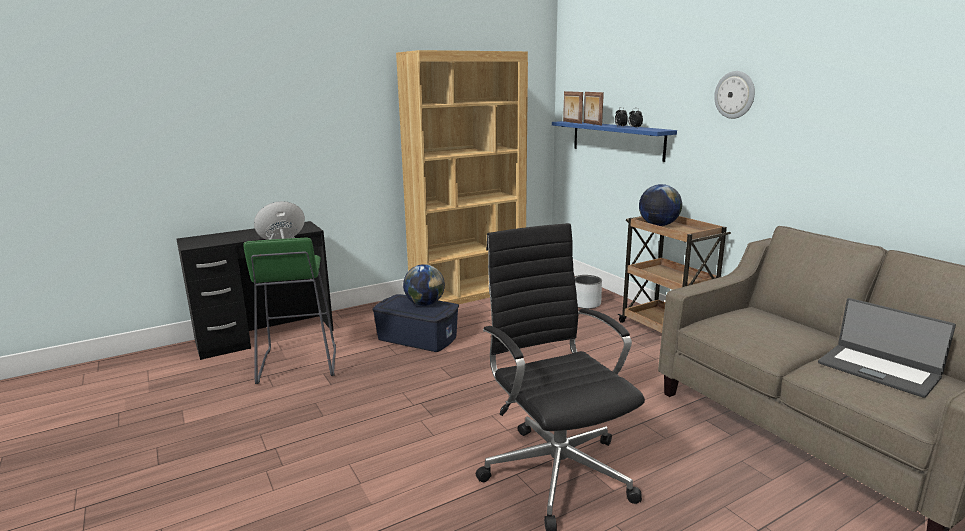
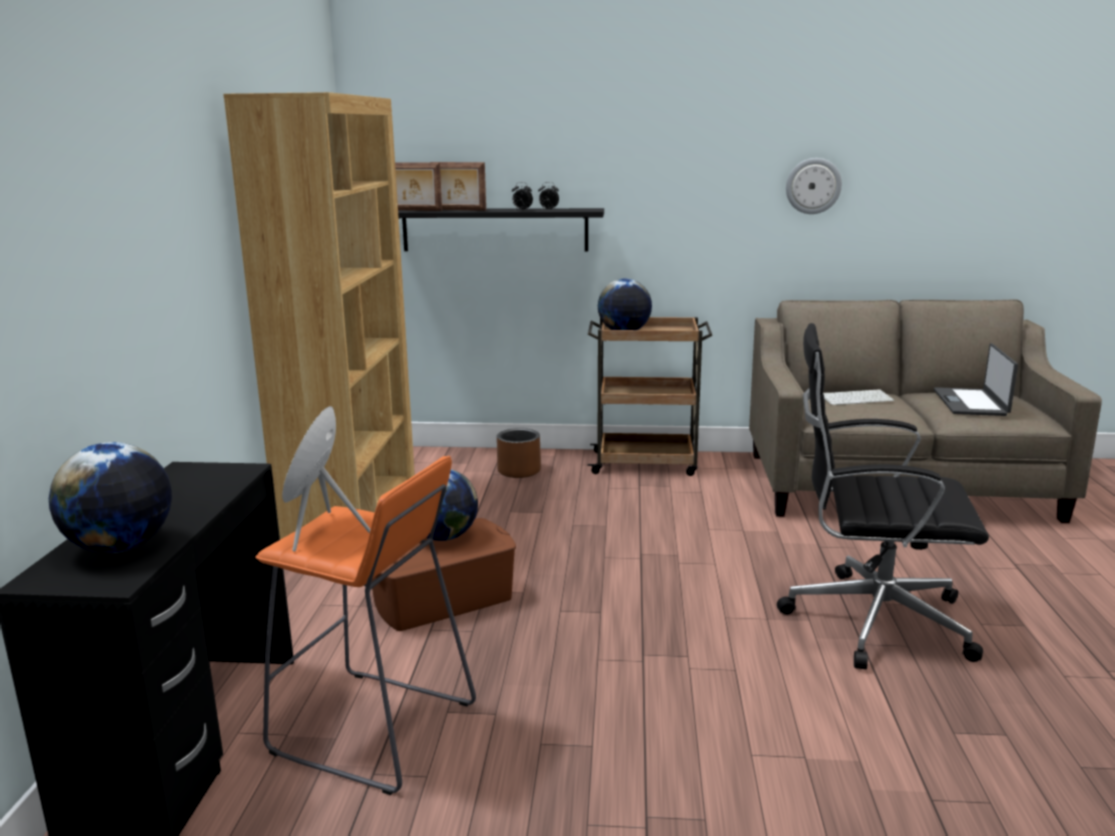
camera: 55 degrees left, 0 degrees up
green stool [243,237,336,384] -> orange stool [255,456,476,795]
blue storage box [372,294,459,352] -> brown storage box [371,518,516,631]
blue shelf [552,121,677,162] -> black shelf [398,208,604,251]
grey planter [575,275,602,309] -> brown planter [497,428,541,478]
wall clock [714,71,755,119] -> wall clock moved to [786,158,842,214]
laptop [818,298,956,398] -> laptop turned 105 degrees clockwise [934,343,1018,416]
none -> globe [49,442,172,553]
none -> keyboard [823,389,894,405]

